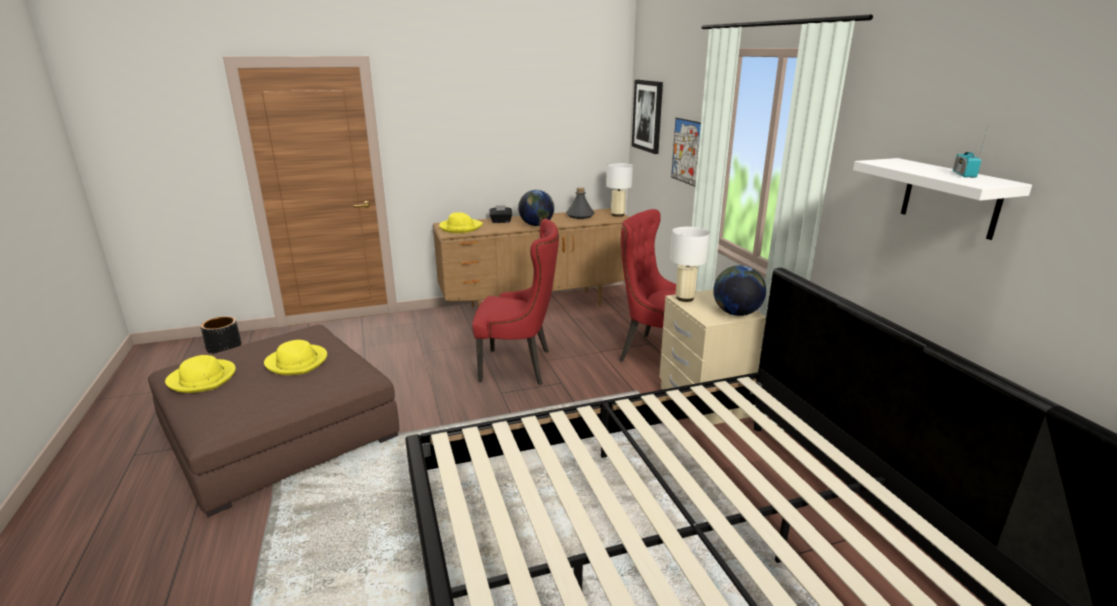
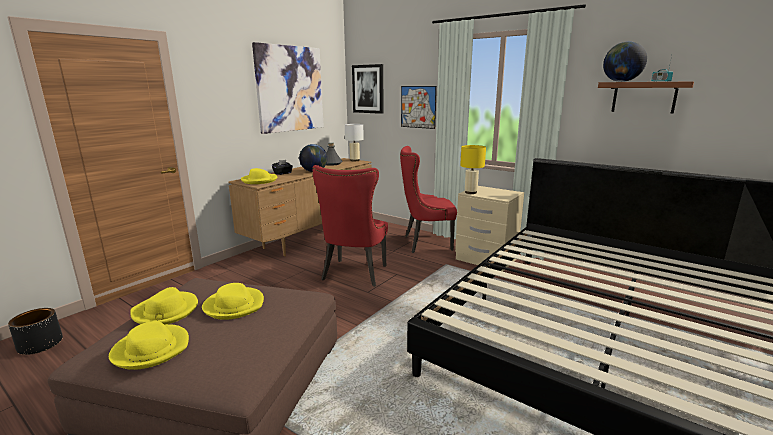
camera: 35 degrees left, 5 degrees down
red chair [472,219,559,385] -> red chair turned 135 degrees clockwise [312,165,388,287]
white table lamp [670,227,710,302] -> yellow table lamp [461,145,486,194]
globe [713,265,766,316] -> globe moved to [603,41,647,82]
white shelf [853,158,1032,240] -> brown shelf [598,82,694,114]
none -> yellow hat [130,287,198,324]
none -> picture [252,42,324,134]

